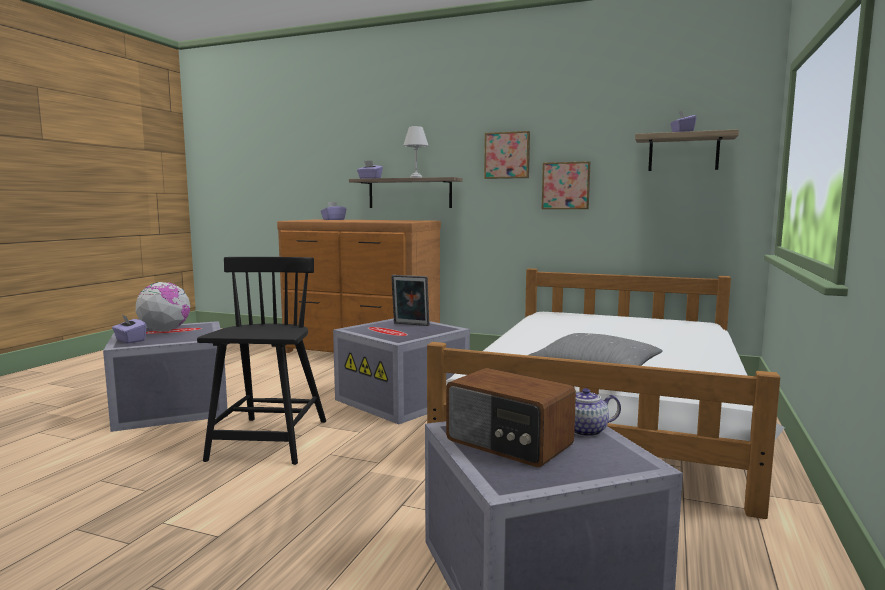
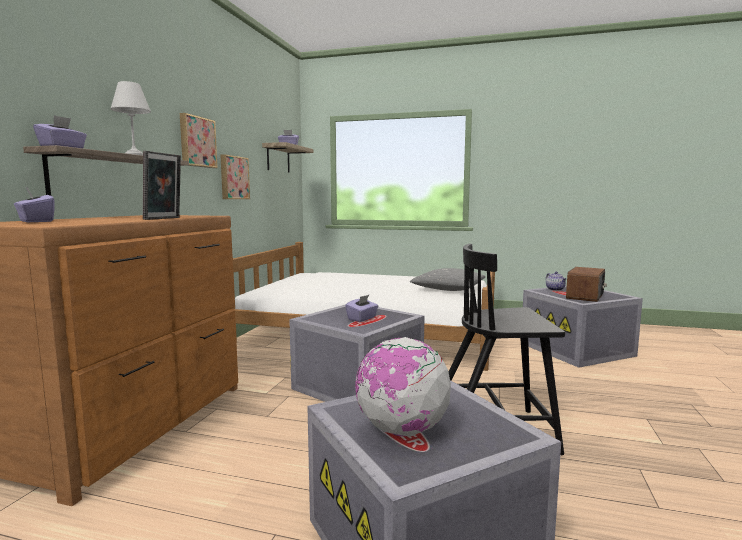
camera: 95 degrees left, 0 degrees up
purple tissue box [112,315,147,344] -> purple tissue box moved to [345,295,378,322]
picture frame [391,275,430,326] -> picture frame moved to [143,151,181,220]

